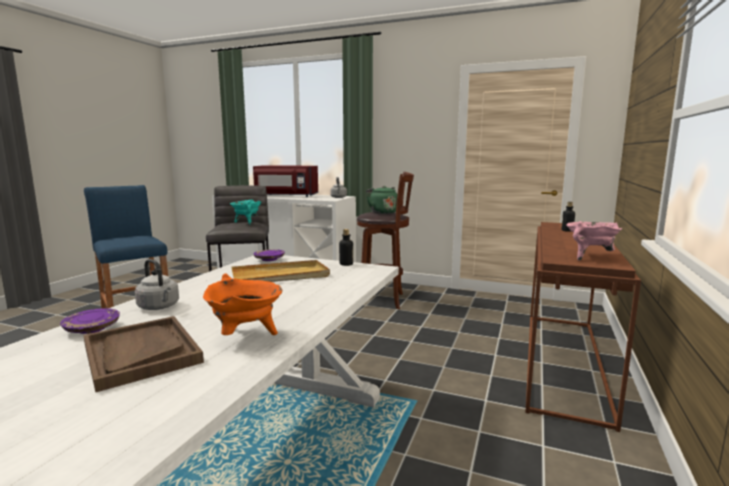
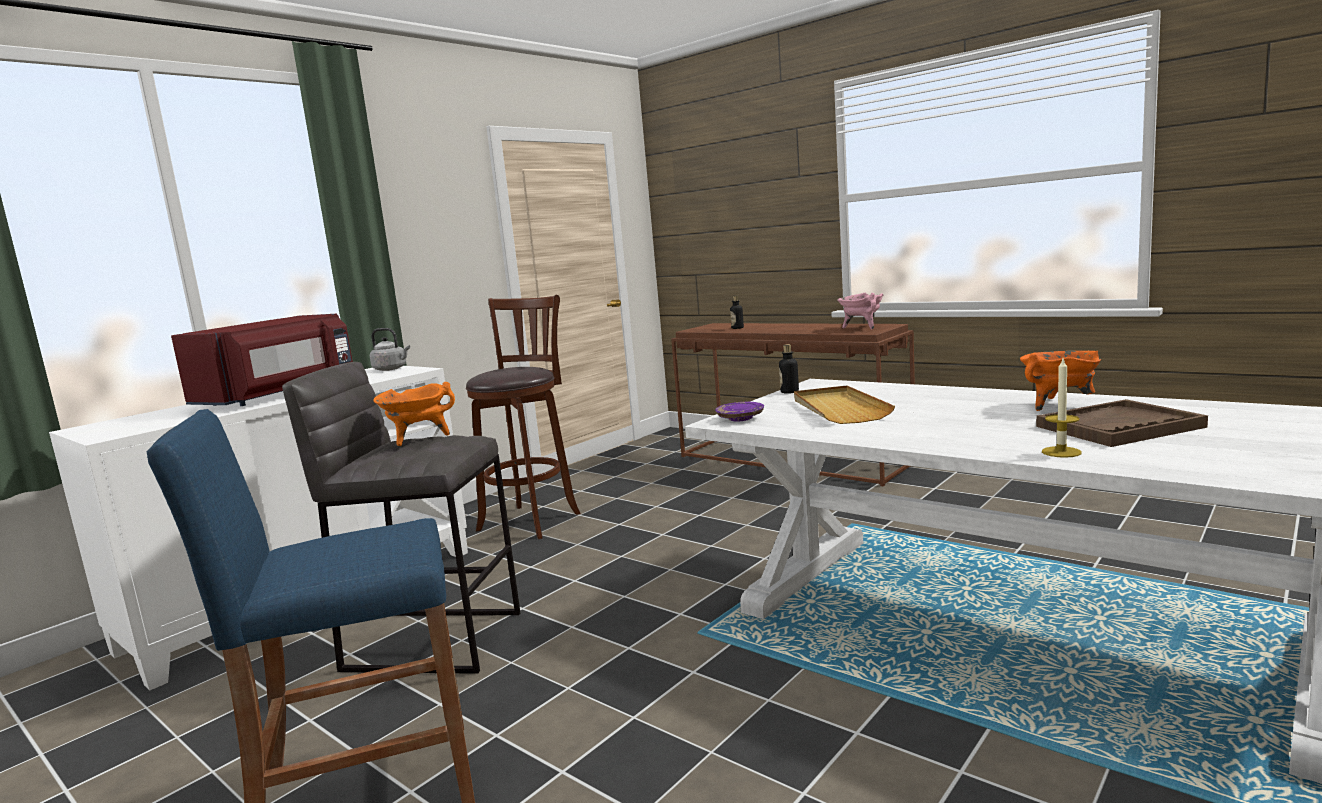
camera: 70 degrees left, 0 degrees up
purple plate [60,308,120,334] -> candle [1042,359,1082,458]
grey kettle [135,259,179,310] -> none
turquoise cooking pot [230,199,261,225] -> orange cooking pot [373,382,455,446]
green kettle [366,186,397,214] -> none

